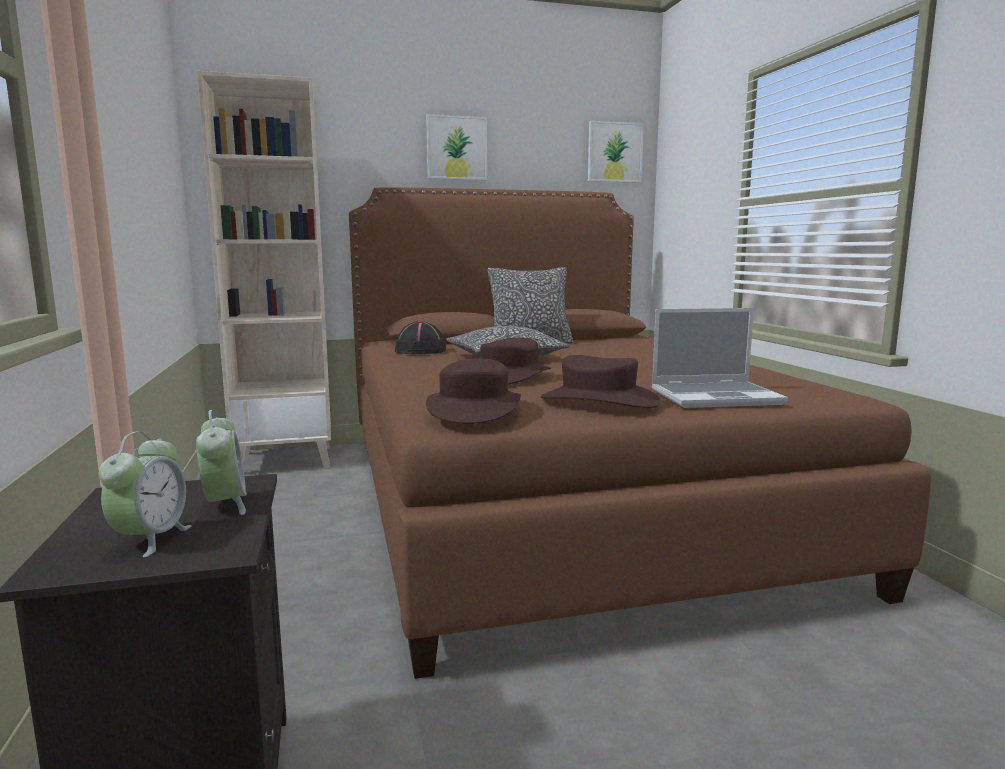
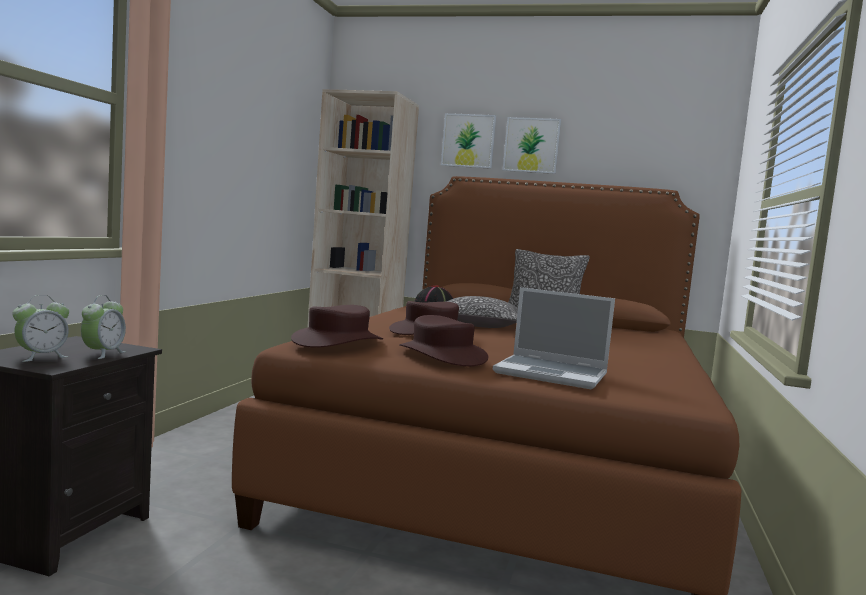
camera: 30 degrees right, 5 degrees down
picture [588,121,644,183] -> picture moved to [441,113,496,169]

